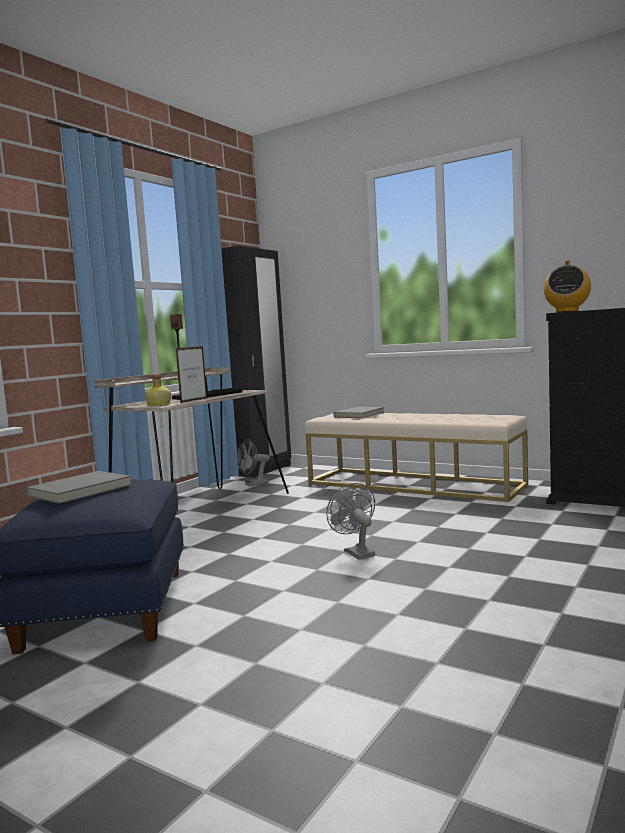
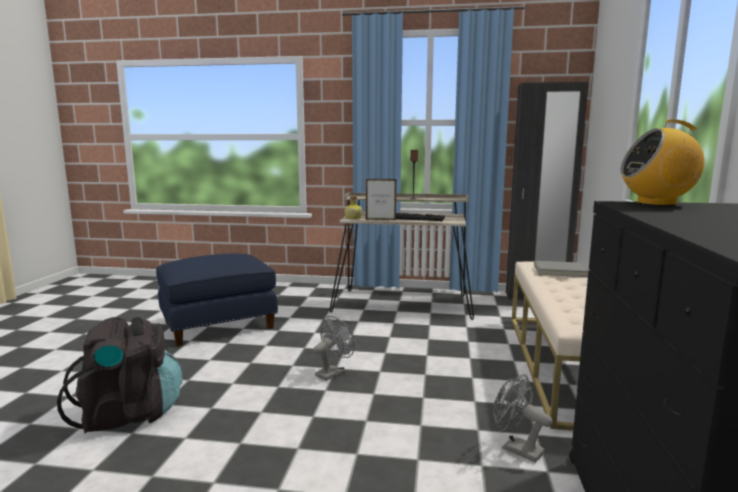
camera: 65 degrees right, 5 degrees up
grey book [26,471,132,504] -> none
grey fan [237,439,270,486] -> grey fan moved to [493,374,553,463]
none -> black backpack [57,317,182,434]

